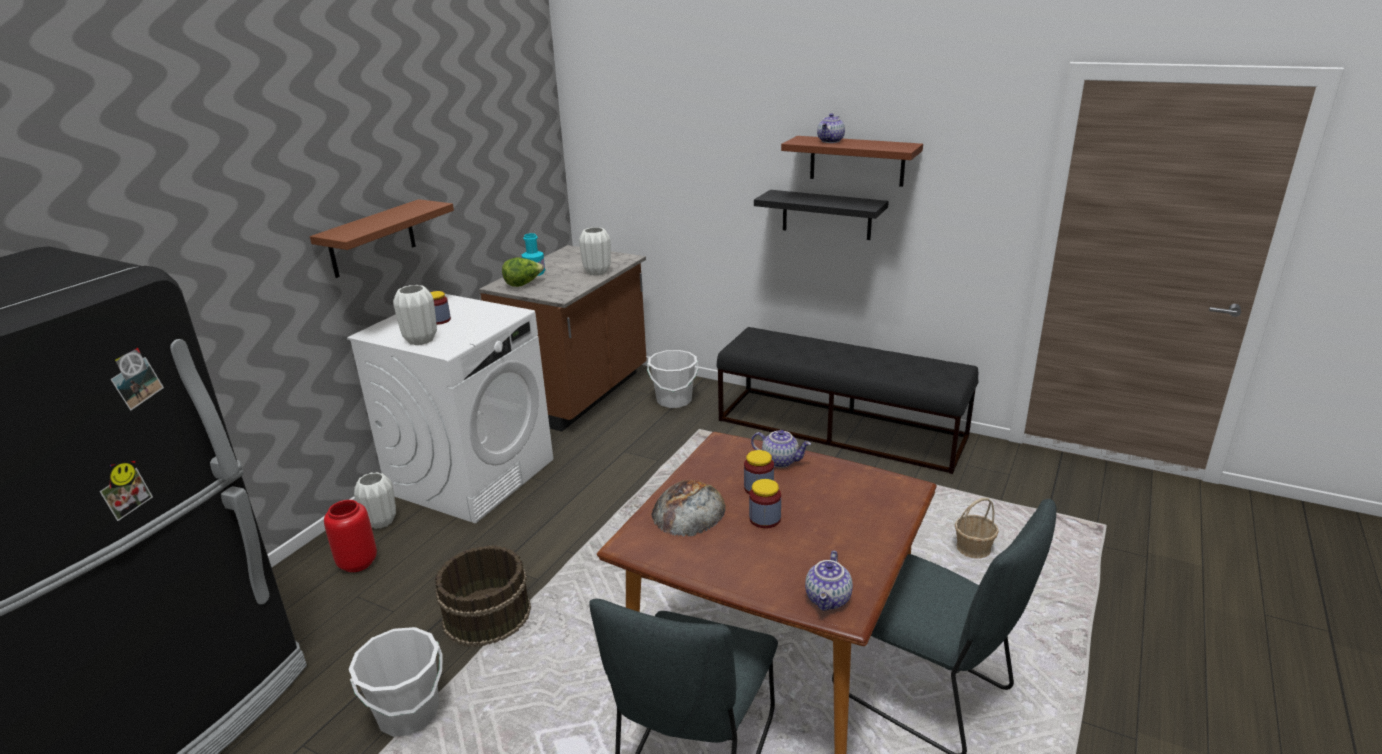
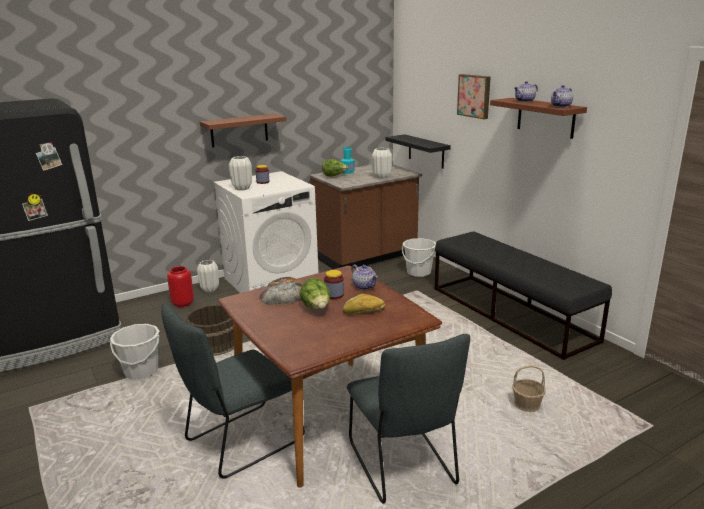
camera: 30 degrees right, 5 degrees down
jar [749,479,781,528] -> lettuce [300,278,330,309]
black shelf [754,190,889,240] -> black shelf moved to [385,134,451,169]
teapot [805,551,853,611] -> teapot moved to [551,85,573,108]
none -> bread [343,293,385,314]
none -> picture [457,74,491,119]

